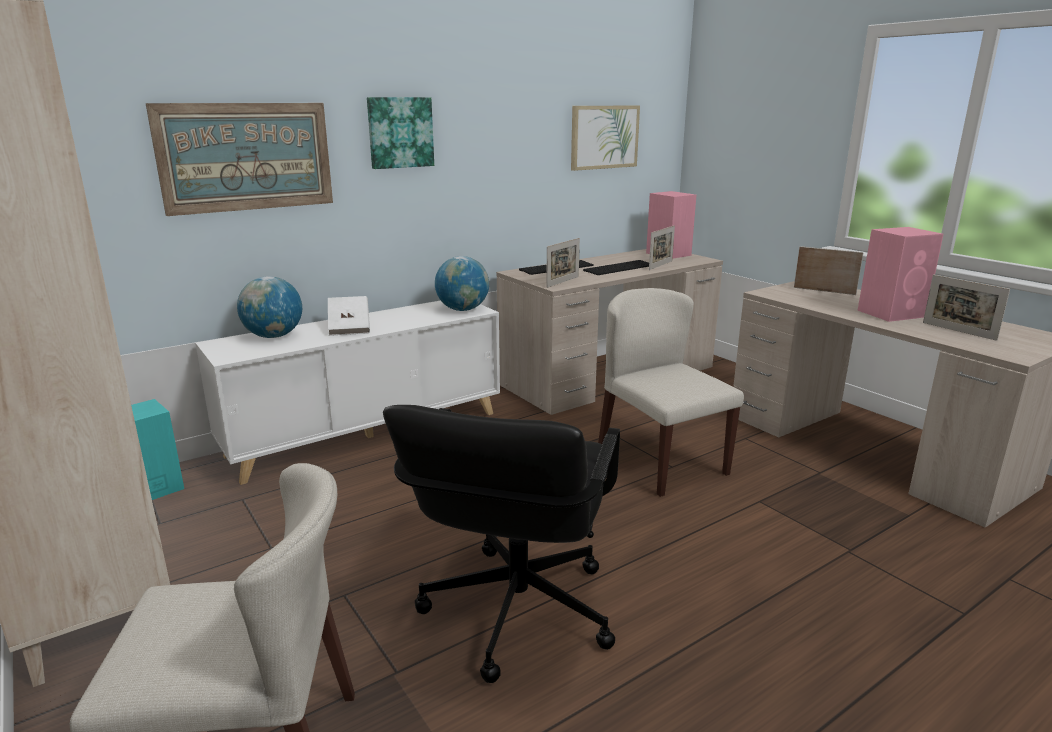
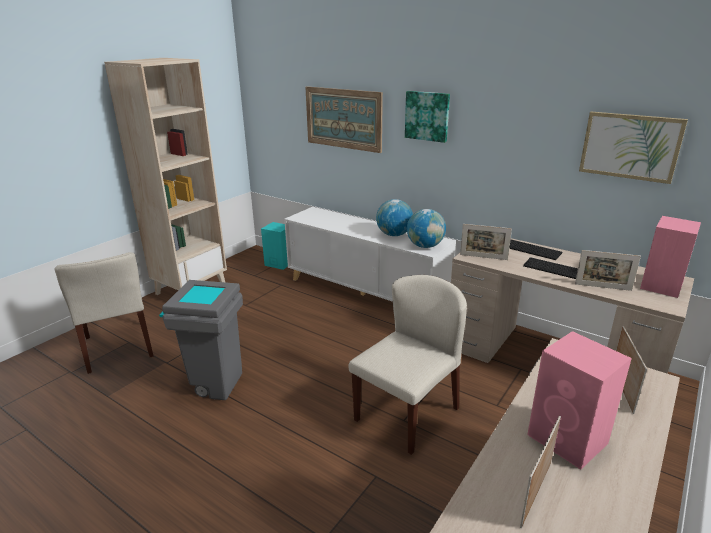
camera: 70 degrees right, 5 degrees up
globe [237,276,302,338] -> globe moved to [376,199,413,236]
white book [328,296,370,336] -> none
black office chair [383,405,620,683] -> grey trash can [159,280,243,400]

